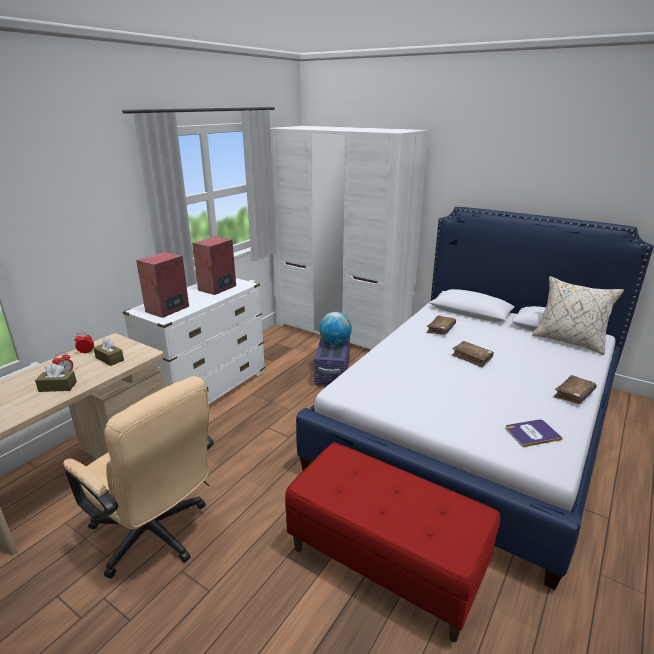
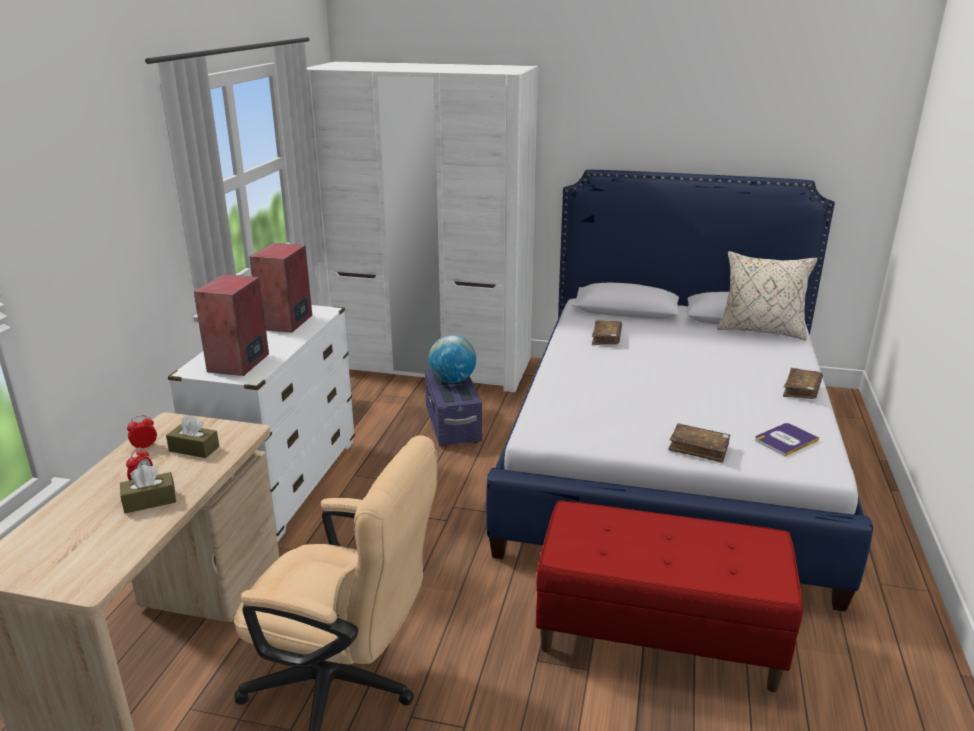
camera: 20 degrees left, 0 degrees up
brown book [452,341,494,367] -> brown book moved to [668,423,731,463]

